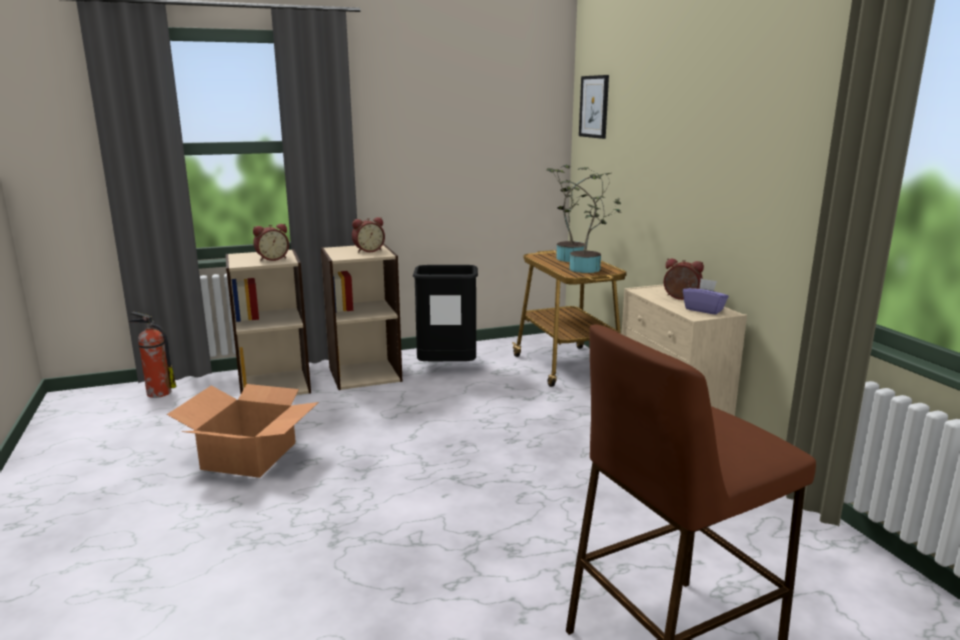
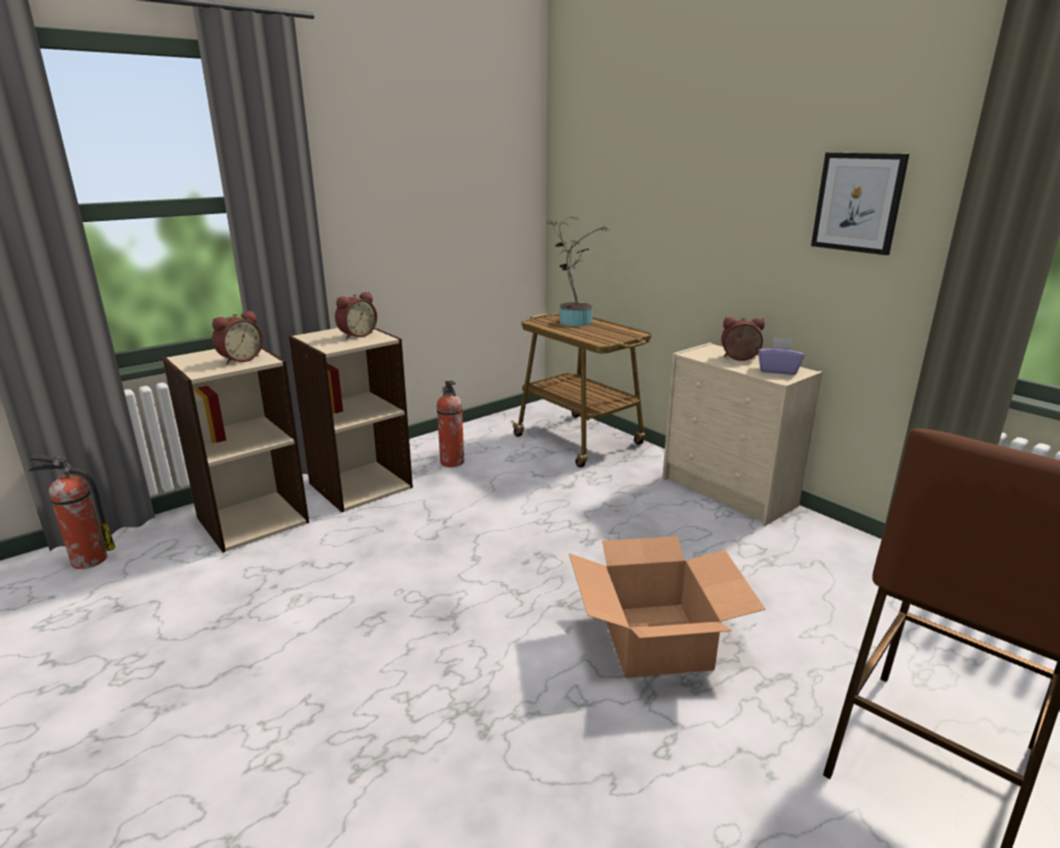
camera: 20 degrees left, 5 degrees up
cardboard box [167,384,319,478] -> cardboard box moved to [569,536,766,678]
black trash can [413,265,478,361] -> fire extinguisher [437,381,464,467]
potted plant [559,167,622,273] -> none
picture [579,75,609,139] -> picture moved to [811,153,909,255]

